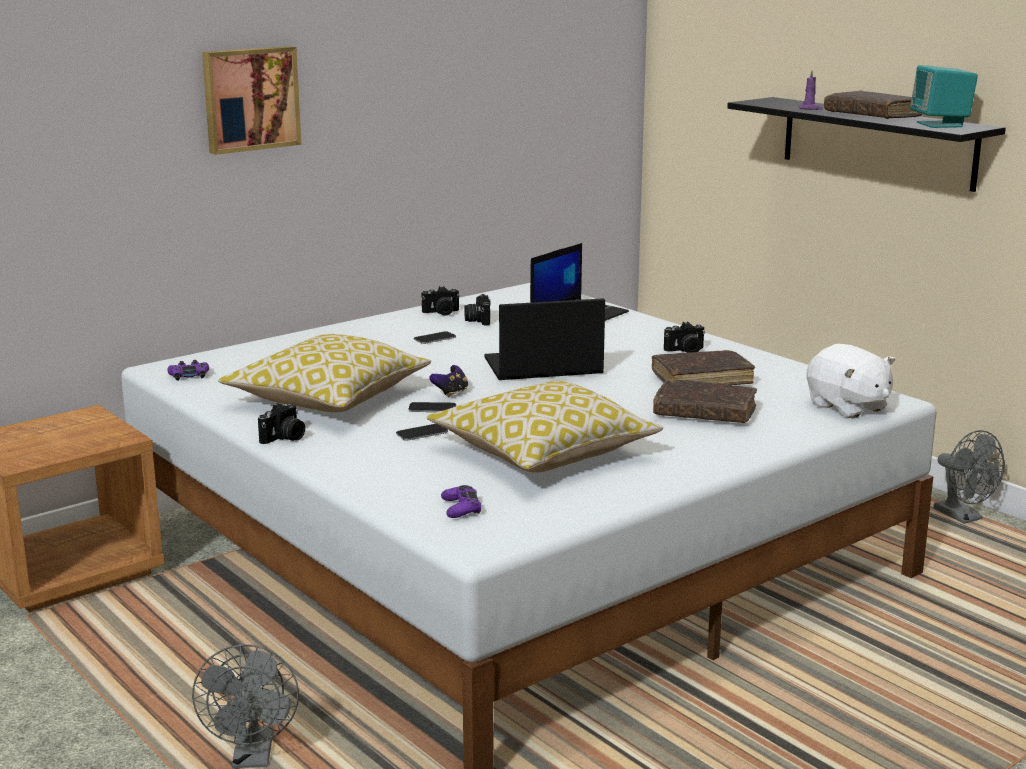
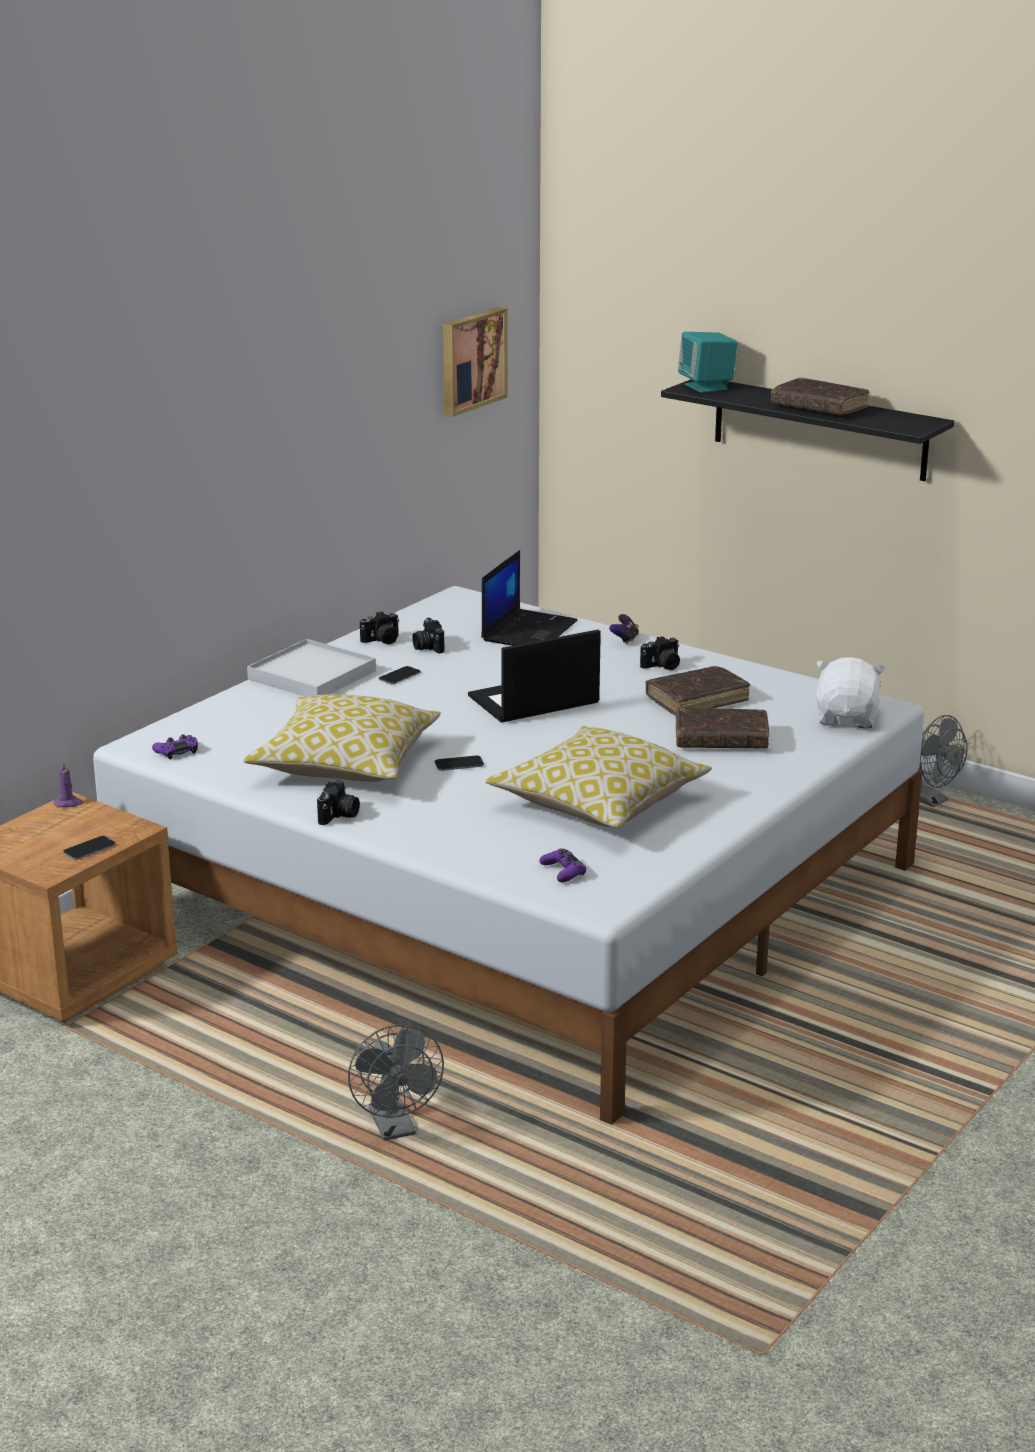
camera: 15 degrees left, 5 degrees up
picture [202,46,301,155] -> picture moved to [443,307,508,417]
phone [396,424,448,441] -> phone moved to [63,836,115,860]
game controller [429,365,468,398] -> game controller moved to [609,614,639,644]
purple candle [798,69,823,110] -> purple candle moved to [54,761,84,807]
white plush toy [807,344,895,419] -> white plush toy turned 120 degrees counterclockwise [816,657,885,728]
turquoise speaker [910,65,978,128] -> turquoise speaker moved to [678,332,738,393]
none -> white tray [247,639,376,697]

